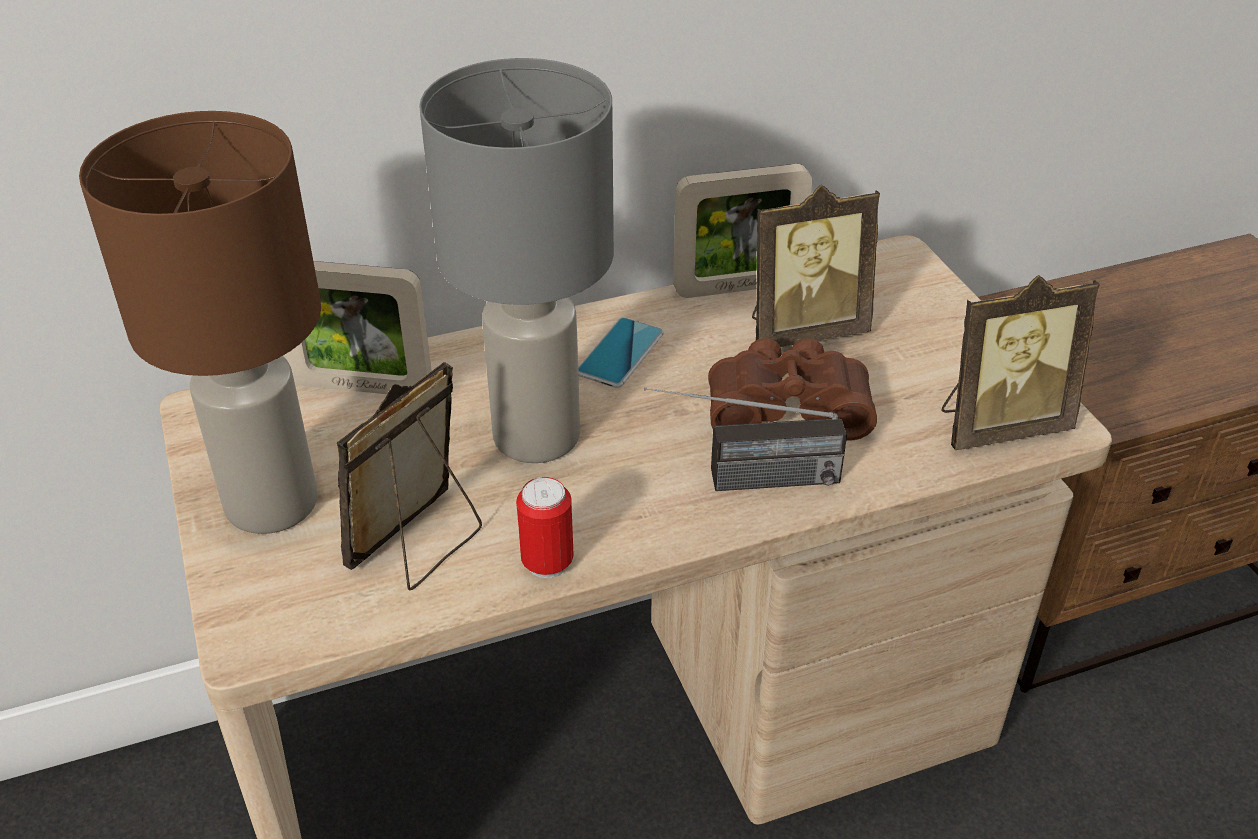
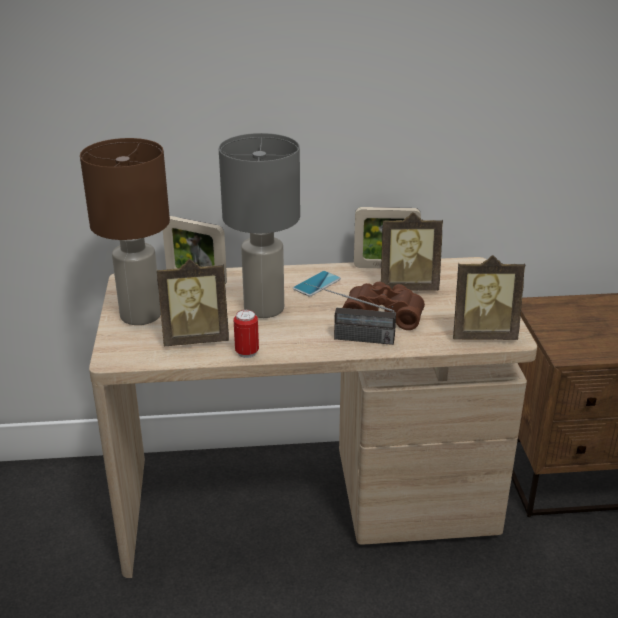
camera: 15 degrees right, 10 degrees down
picture frame [337,362,482,590] -> picture frame turned 150 degrees counterclockwise [157,259,229,346]

